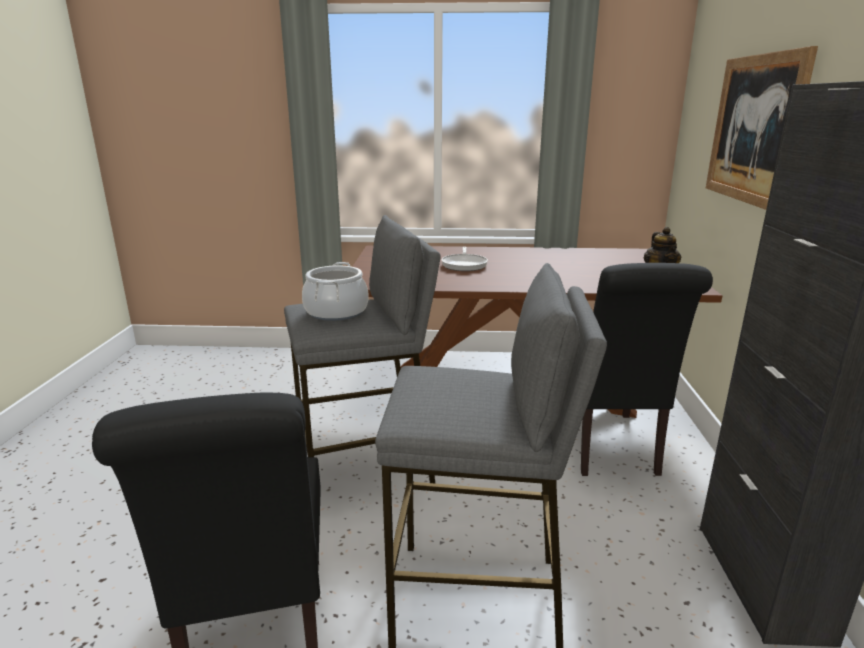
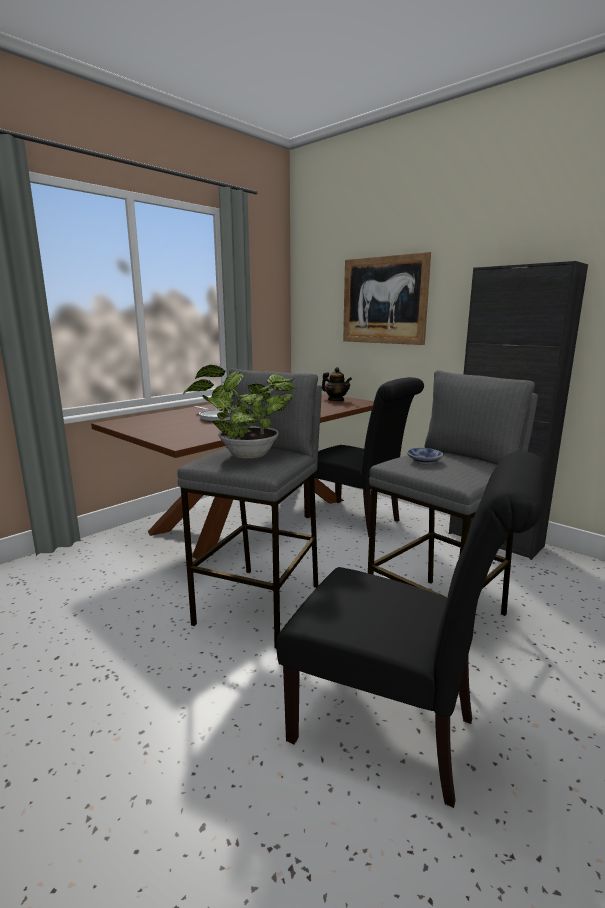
camera: 50 degrees left, 5 degrees down
cooking pot [302,262,369,321] -> potted plant [183,365,295,459]
none -> bowl [407,448,443,464]

